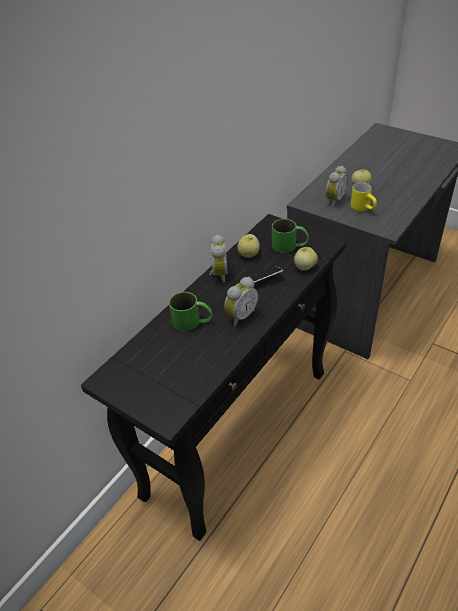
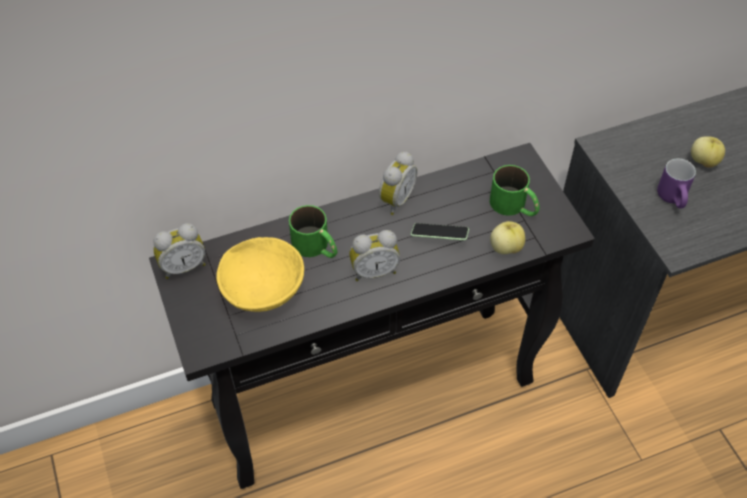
camera: 30 degrees right, 10 degrees up
apple [237,234,260,258] -> none
alarm clock [326,165,348,207] -> alarm clock moved to [153,223,205,279]
yellow mug [351,182,377,212] -> purple mug [657,159,696,208]
none -> yellow bowl [216,237,304,312]

